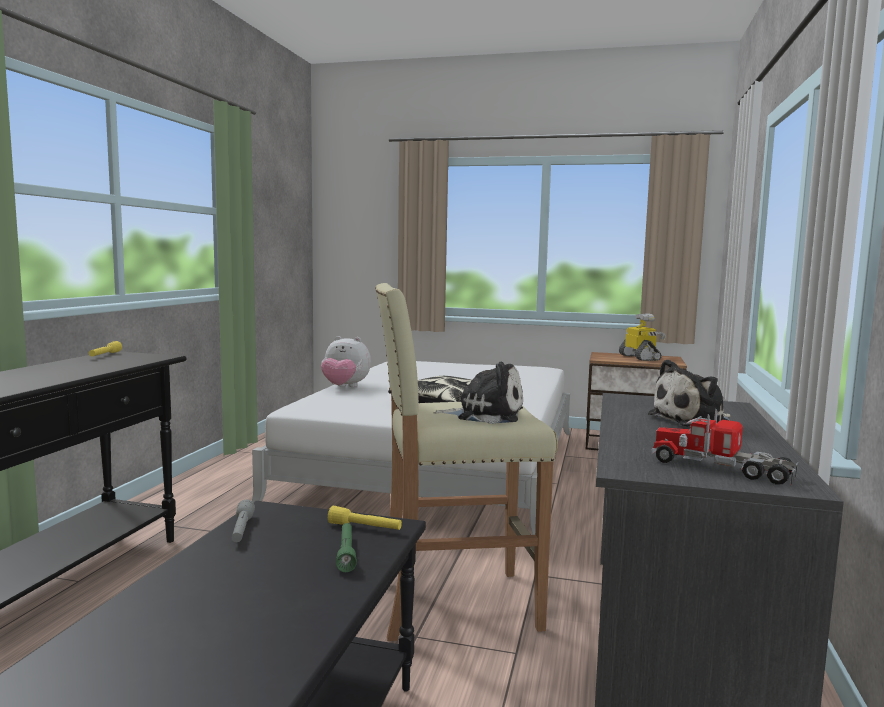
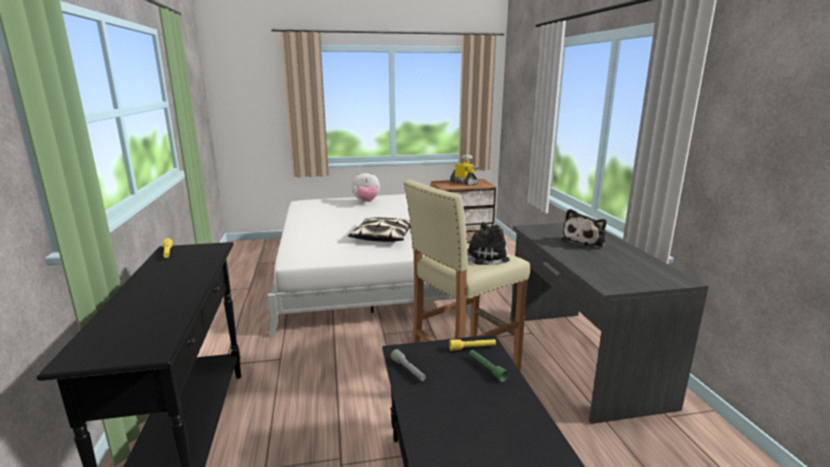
camera: 25 degrees left, 10 degrees up
plush toy [321,336,371,387] -> plush toy moved to [352,172,380,202]
toy truck [651,409,798,486] -> none

